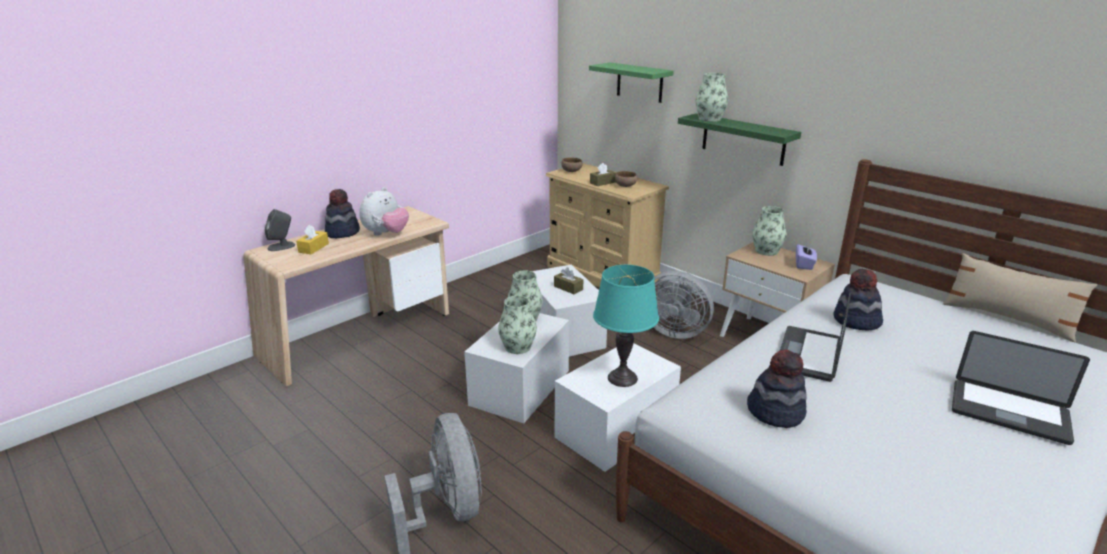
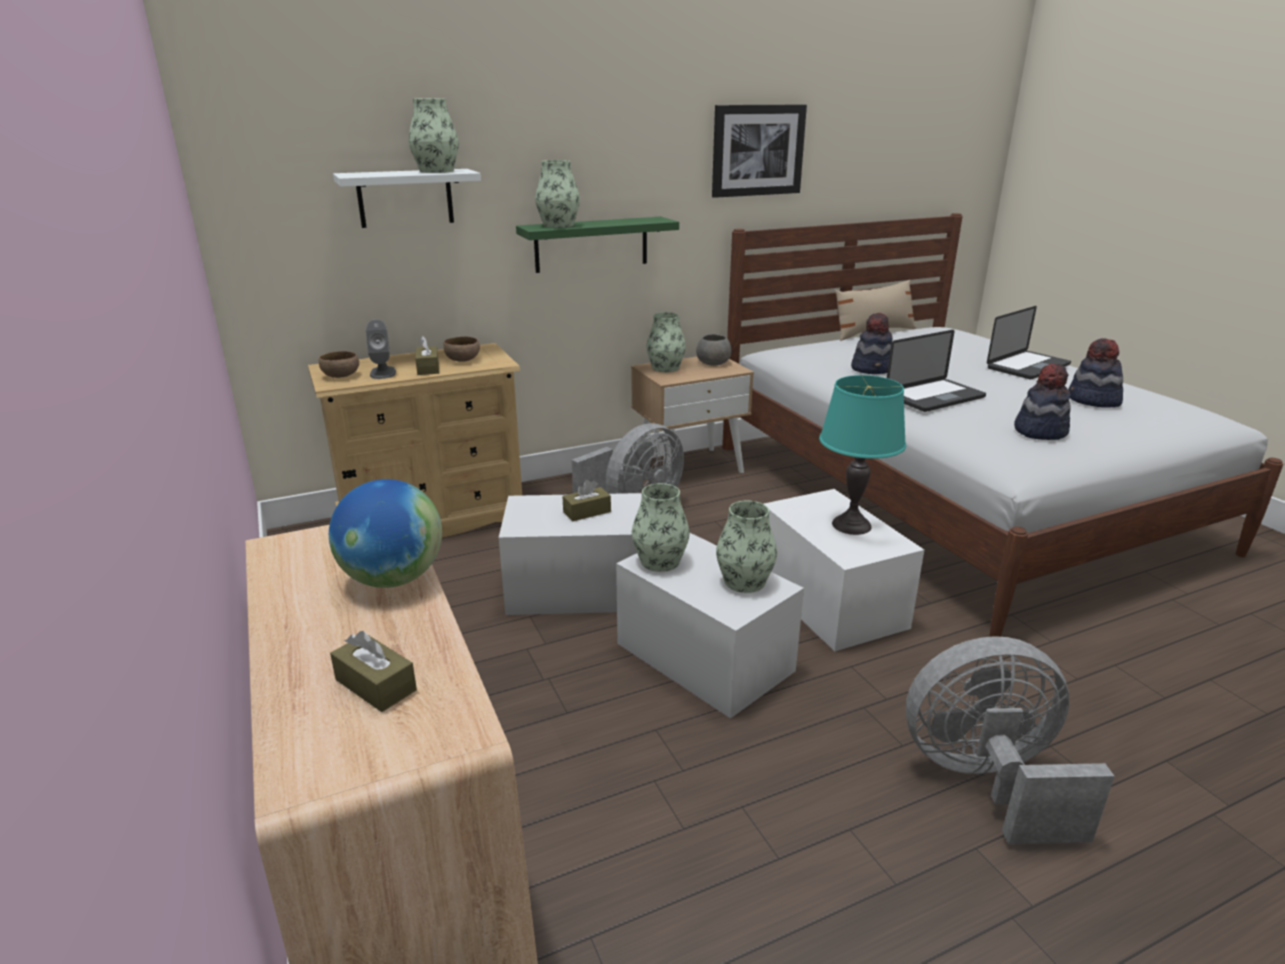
camera: 70 degrees left, 0 degrees up
grey speaker [265,209,295,251] -> grey speaker moved to [366,319,396,379]
yellow tissue box [296,225,329,254] -> brown tissue box [330,631,417,712]
hat [325,189,360,238] -> hat moved to [1068,338,1123,408]
plush toy [359,187,409,236] -> globe [329,479,442,588]
green shelf [589,62,674,103] -> white shelf [333,169,481,228]
laptop [780,292,851,382] -> laptop turned 75 degrees counterclockwise [887,330,986,412]
purple tissue box [796,244,817,270] -> grey bowl [696,334,731,365]
none -> vase [408,98,459,173]
none -> picture [712,105,807,198]

